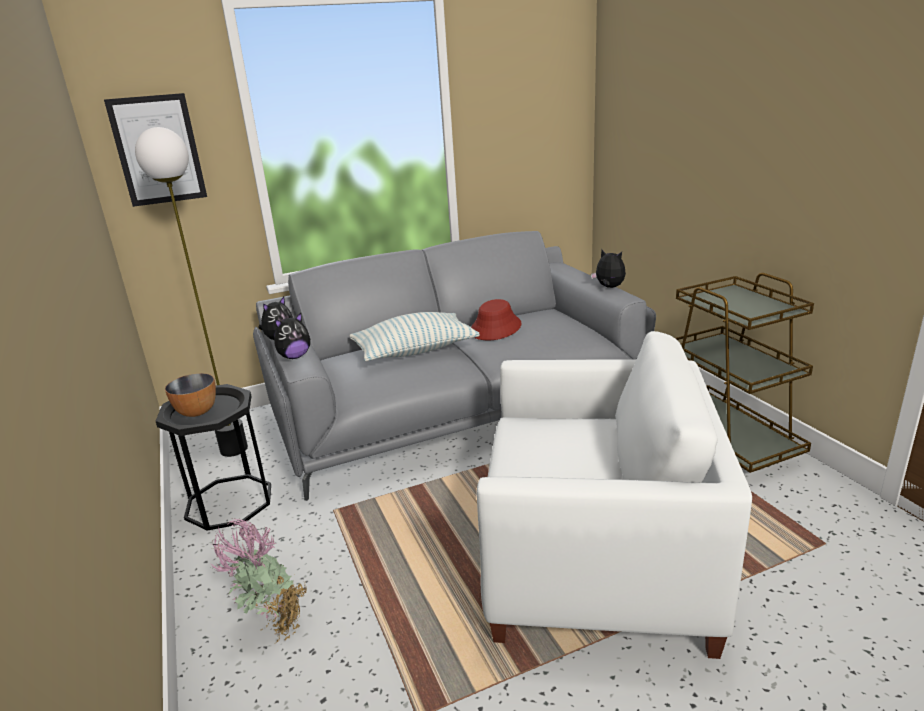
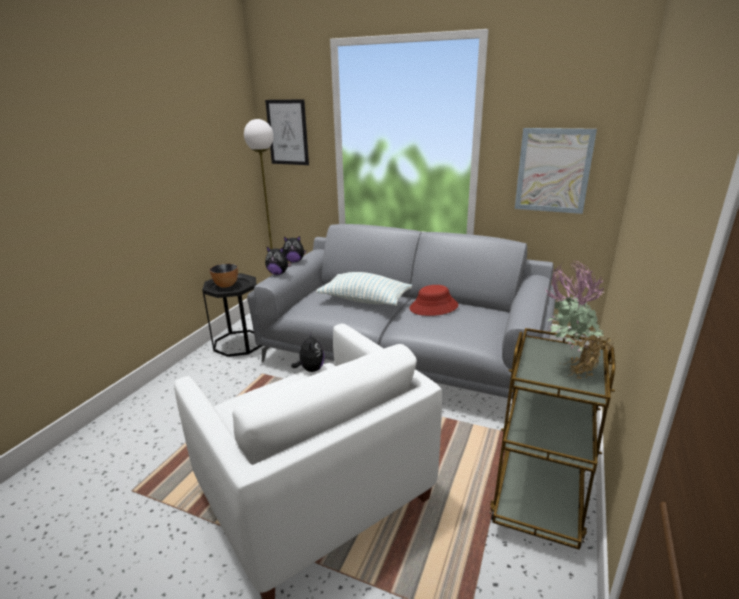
camera: 45 degrees right, 0 degrees up
potted plant [210,518,306,642] -> potted plant moved to [545,260,614,379]
plush toy [591,250,626,288] -> plush toy moved to [291,332,325,372]
none -> picture [515,128,597,214]

